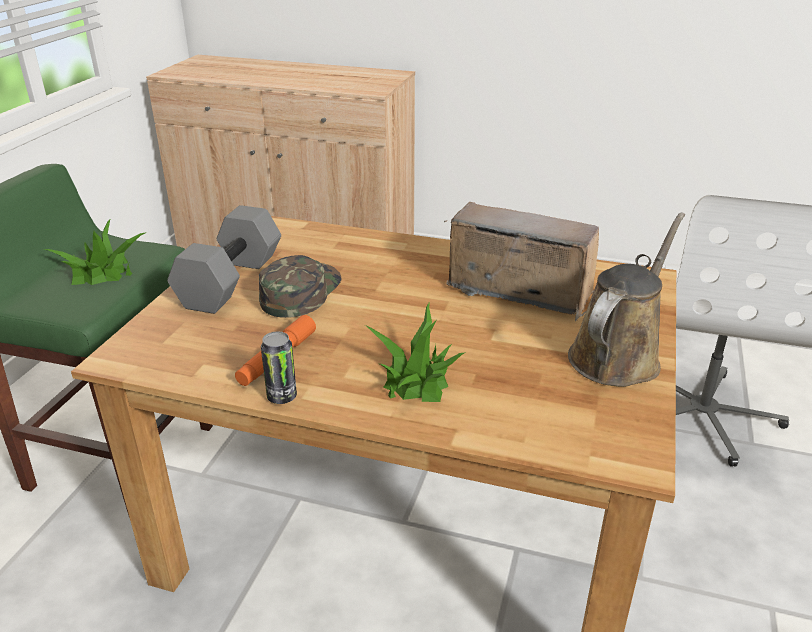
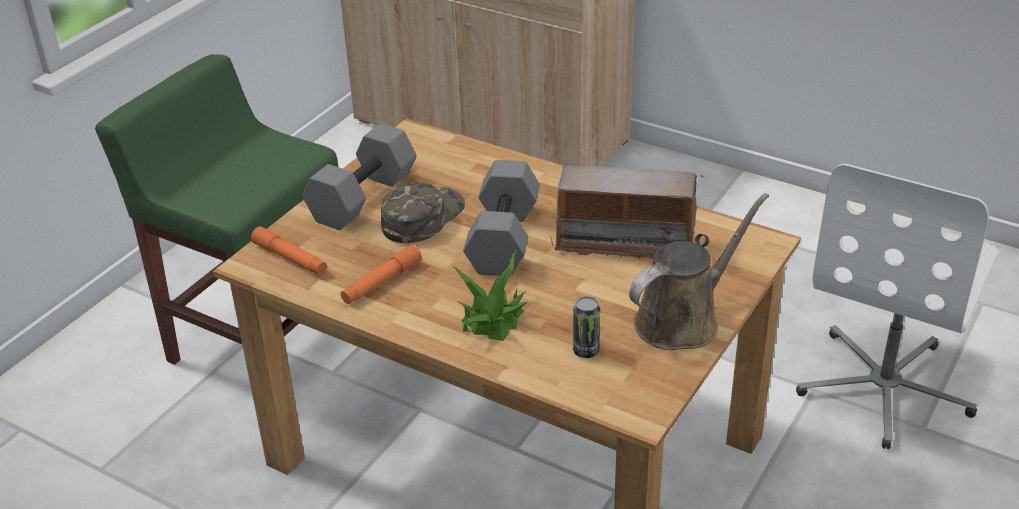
camera: 15 degrees right, 5 degrees up
potted plant [45,220,147,285] -> none
can [261,332,297,404] -> can moved to [573,296,600,358]
radio [444,202,599,322] -> radio turned 150 degrees clockwise [549,163,703,259]
none -> orange flashlight [251,226,327,275]
none -> grey dumbbell [463,160,540,276]

